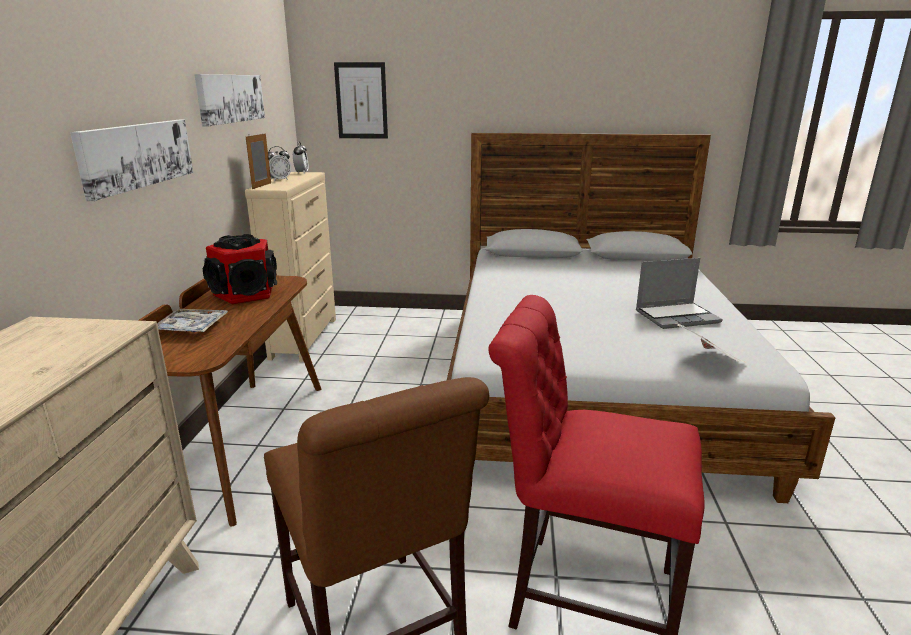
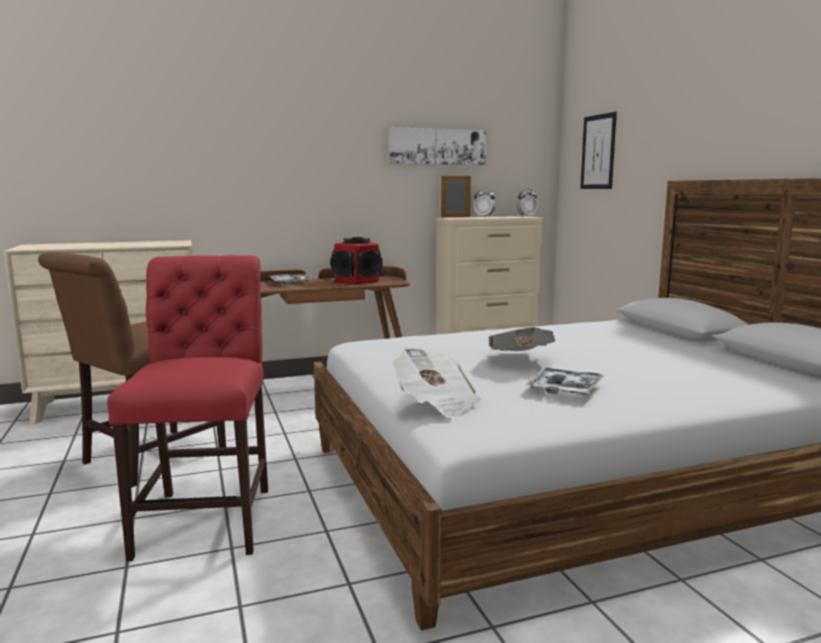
camera: 65 degrees right, 10 degrees down
picture [70,120,193,201] -> none
laptop [636,258,722,329] -> tray [525,367,604,395]
none -> newspaper [488,328,556,351]

